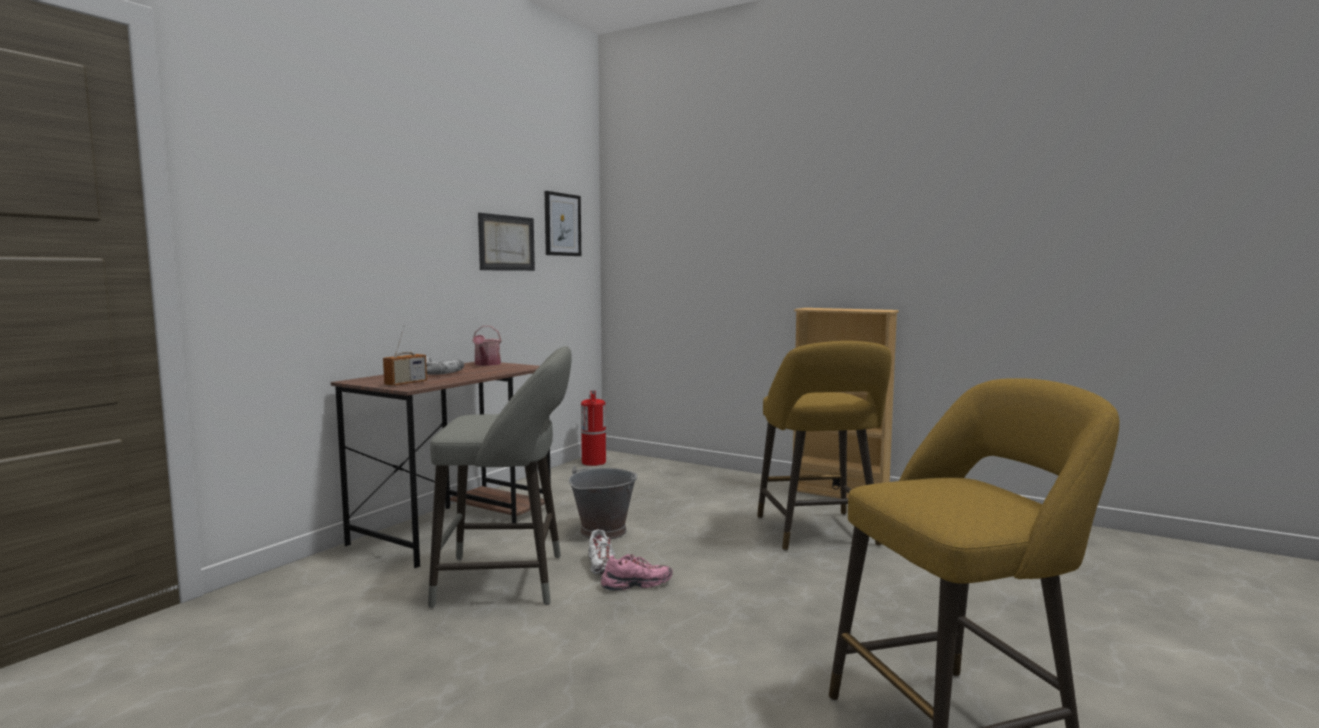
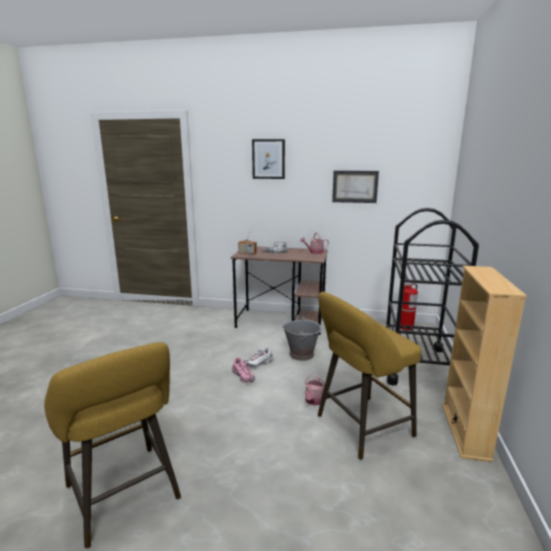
camera: 70 degrees right, 10 degrees up
grey stool [428,346,572,608] -> none
picture [545,191,581,256] -> picture moved to [252,139,285,179]
none -> watering can [305,375,325,406]
none -> black cart [386,208,479,385]

